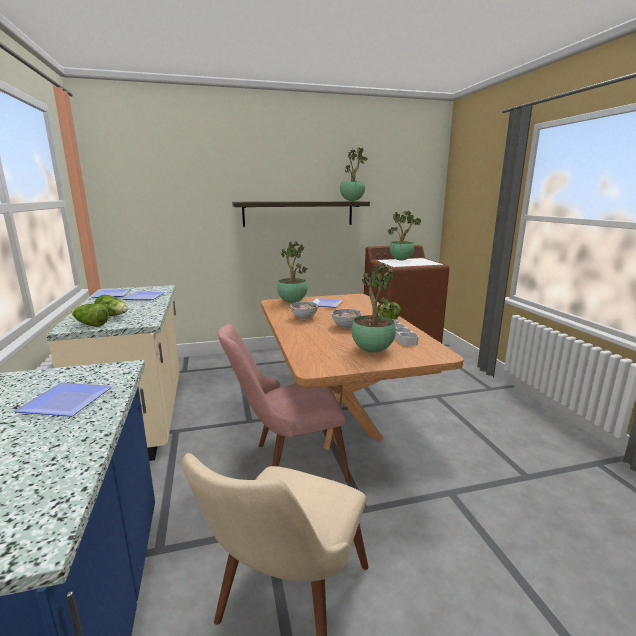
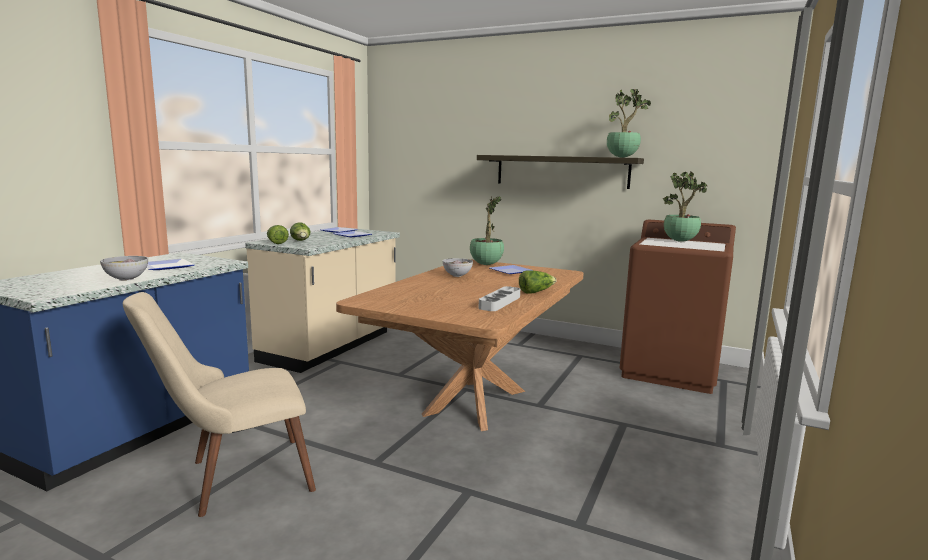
camera: 40 degrees right, 5 degrees down
pink chair [218,324,351,483] -> none
bowl [332,309,361,328] -> bowl moved to [100,256,148,281]
potted plant [352,264,397,353] -> none

